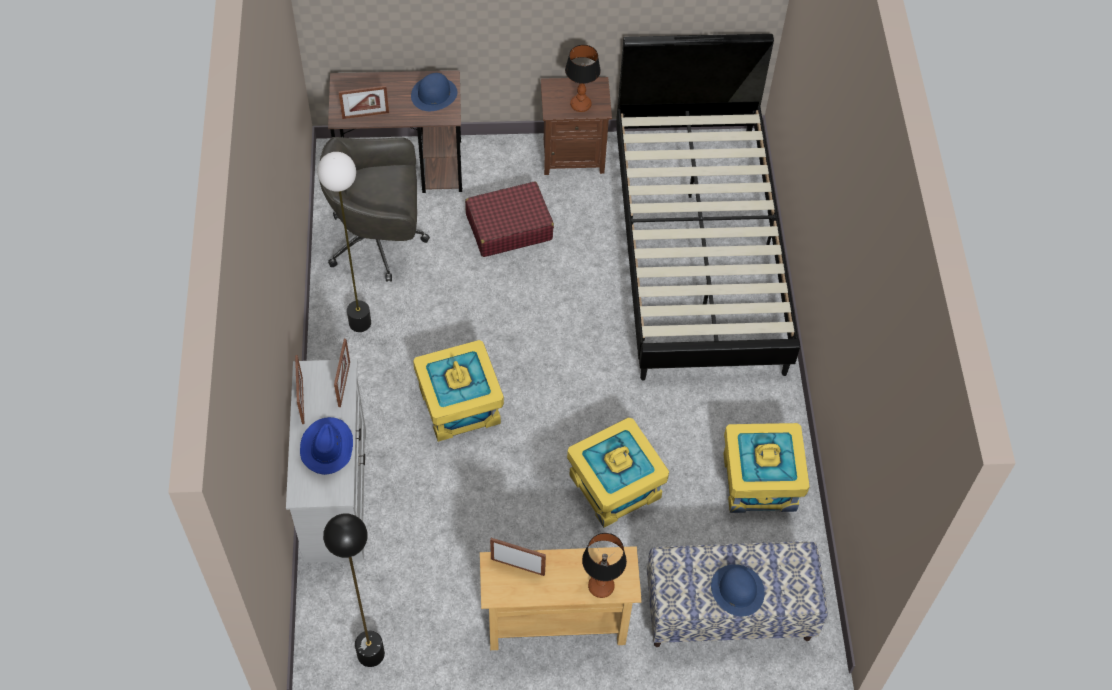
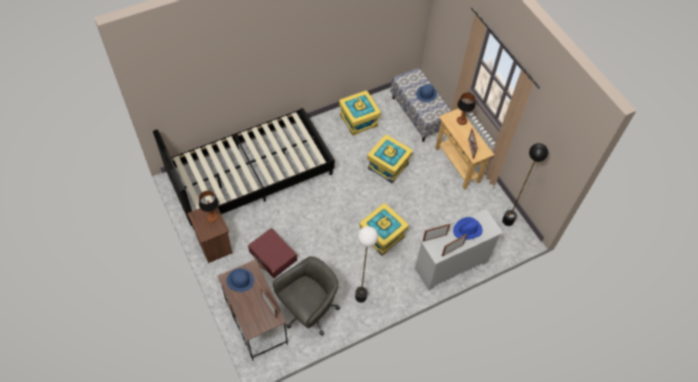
camera: 115 degrees left, 0 degrees up
grey office chair [319,137,430,282] -> grey office chair turned 105 degrees counterclockwise [273,256,340,336]

